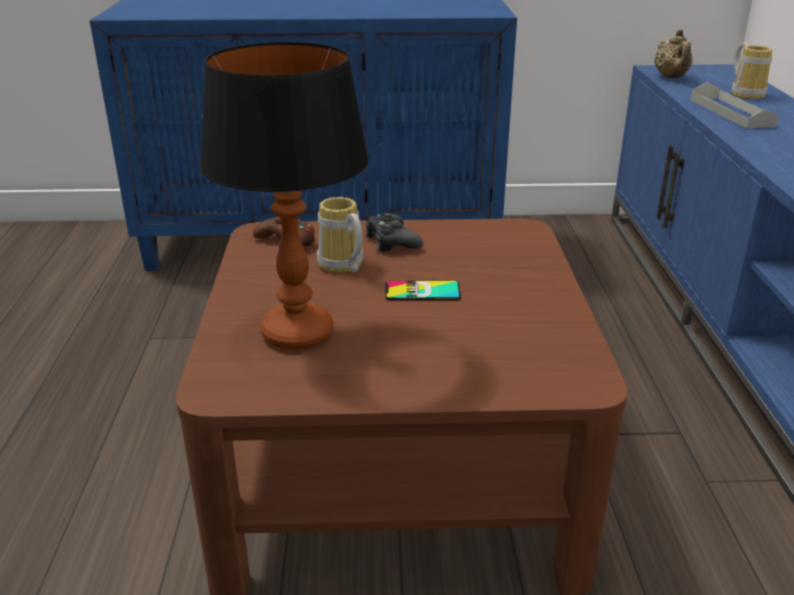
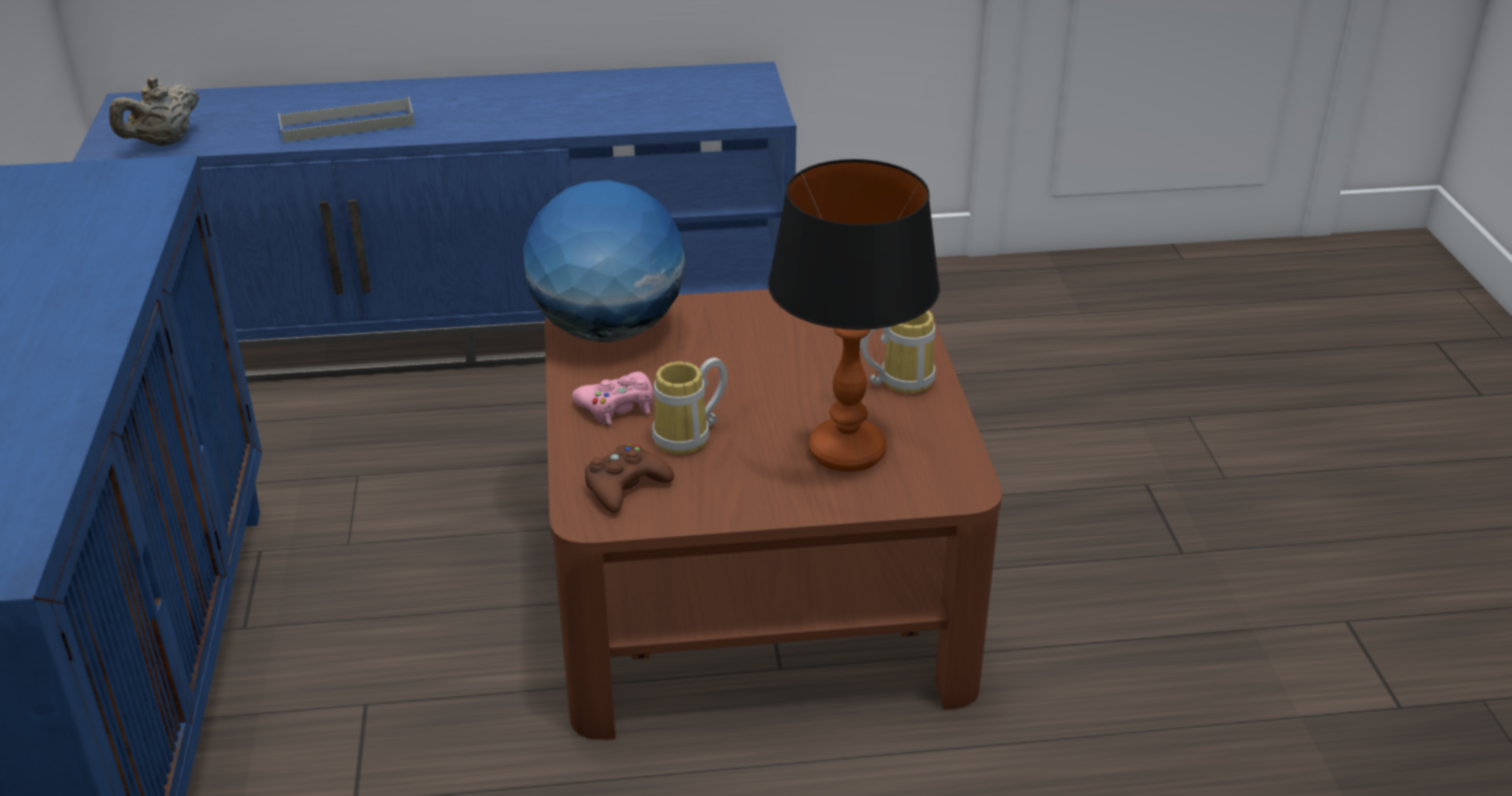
camera: 95 degrees left, 5 degrees up
black game controller [365,213,423,252] -> pink game controller [572,372,653,425]
phone [385,281,461,300] -> none
beige teapot [654,29,693,78] -> beige teapot turned 135 degrees clockwise [109,77,199,146]
mug [732,42,772,99] -> mug moved to [860,310,935,394]
none -> globe [523,180,685,342]

